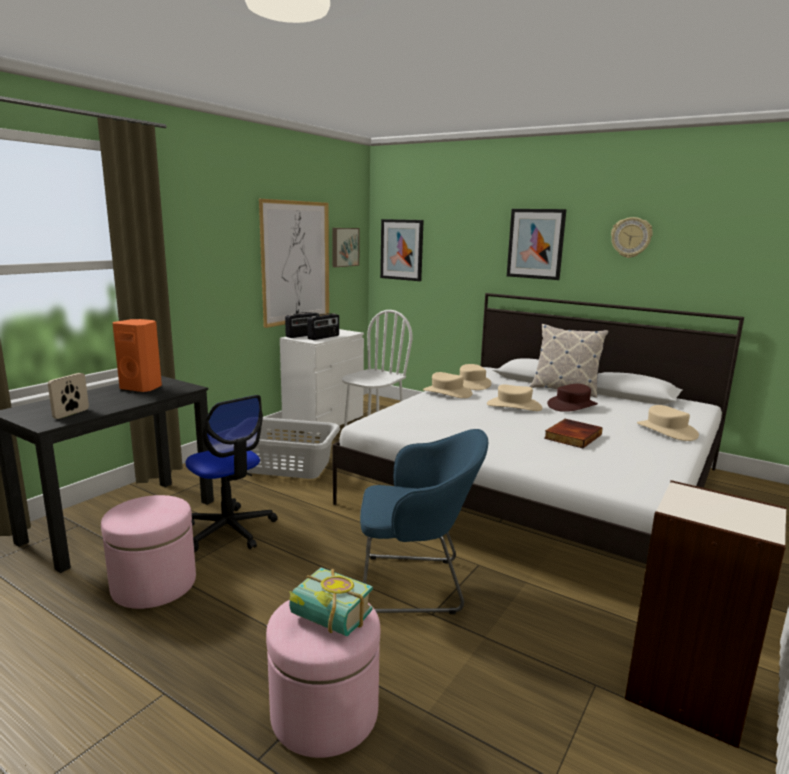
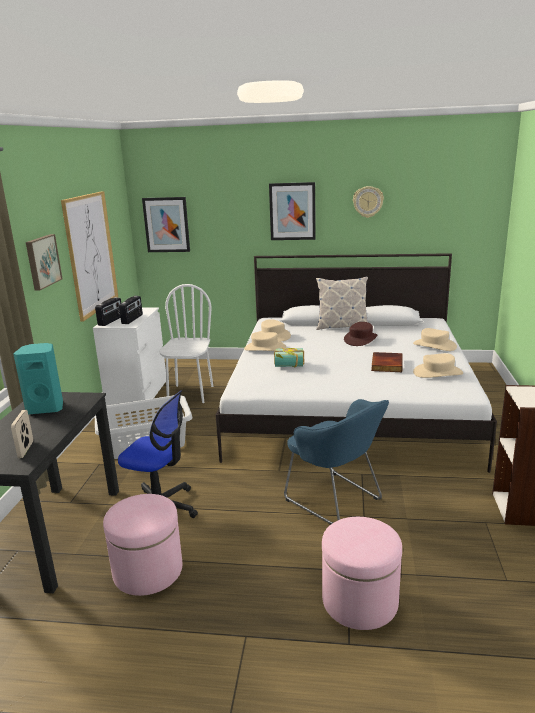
camera: 25 degrees left, 5 degrees up
orange speaker [113,319,162,392] -> turquoise speaker [13,343,63,414]
book [289,567,373,636] -> book moved to [274,348,304,367]
picture [332,228,360,267] -> picture moved to [26,234,62,291]
blue armchair [360,429,488,614] -> blue armchair turned 75 degrees clockwise [284,399,389,525]
beige hat [487,384,542,411] -> beige hat moved to [413,353,463,378]

